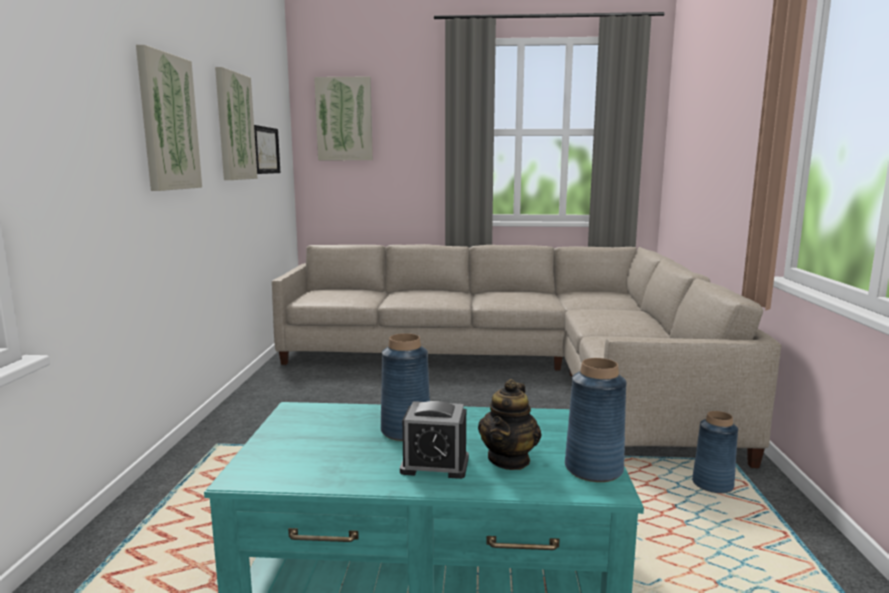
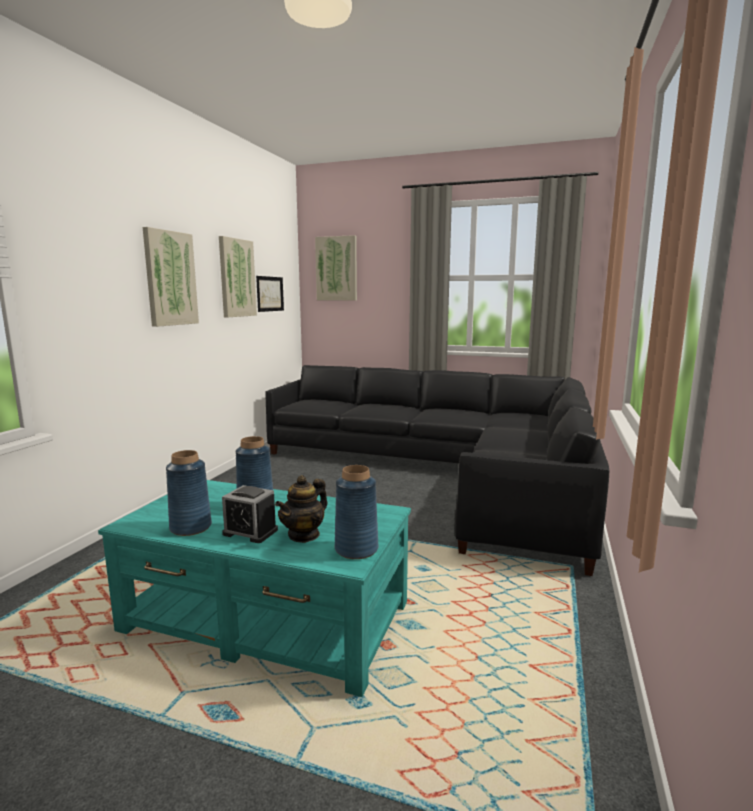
camera: 15 degrees right, 0 degrees up
beige sofa [272,244,782,468] -> black sofa [265,365,609,576]
blue vase [692,411,738,493] -> blue vase moved to [166,450,212,536]

